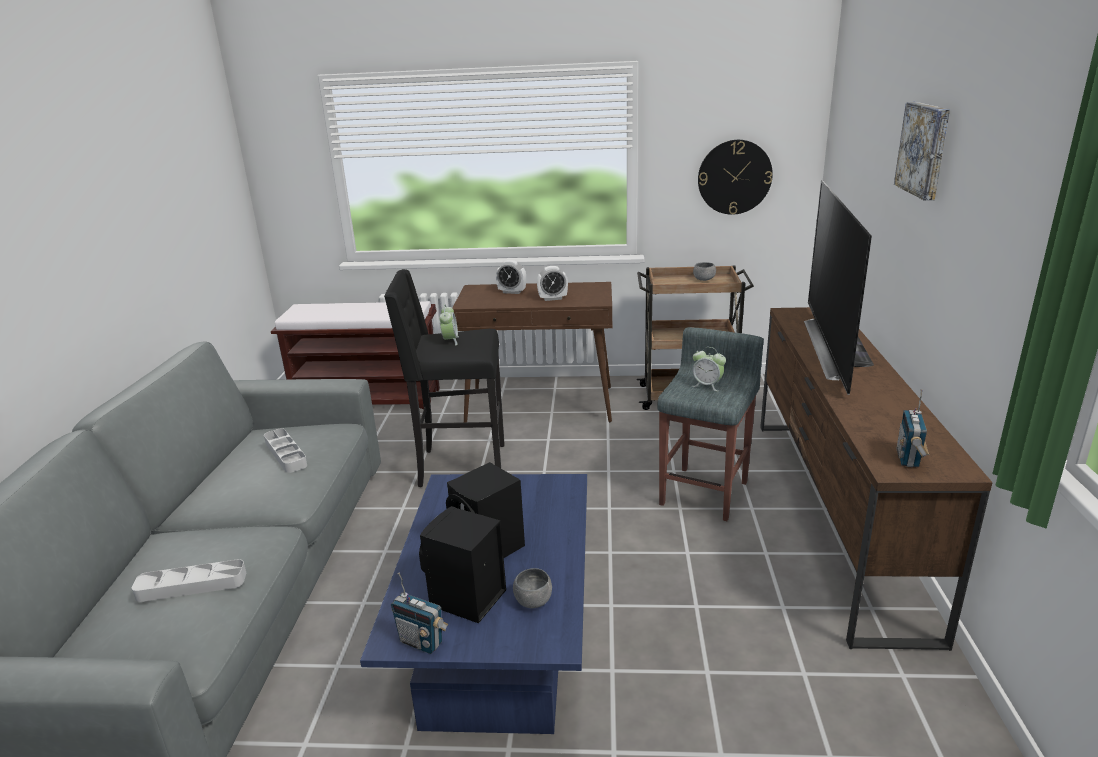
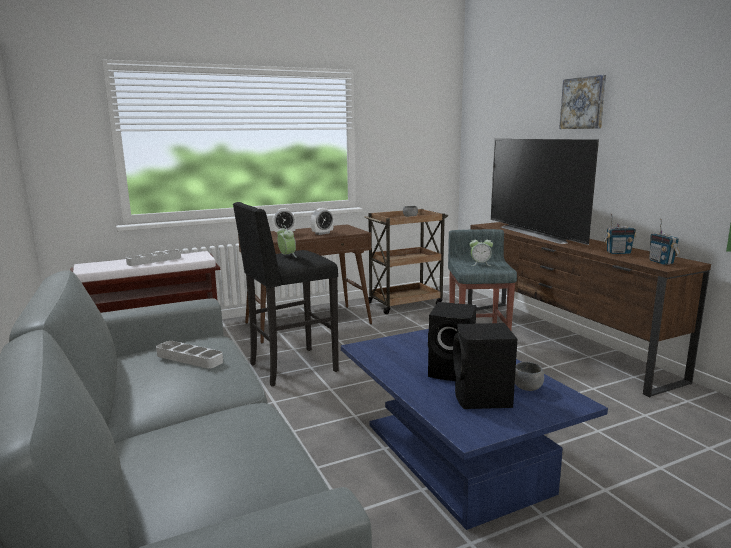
camera: 30 degrees left, 10 degrees down
grey tray [132,559,246,602] -> grey tray moved to [126,250,181,266]
radio [391,572,448,654] -> radio moved to [604,214,636,254]
wall clock [698,140,773,215] -> none

